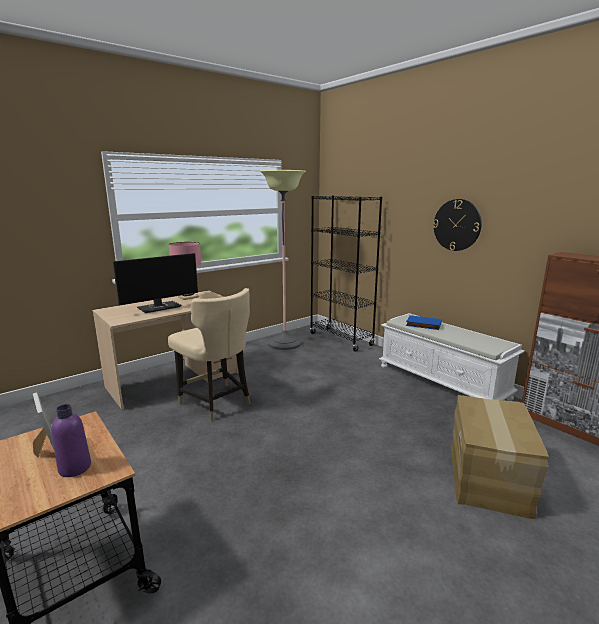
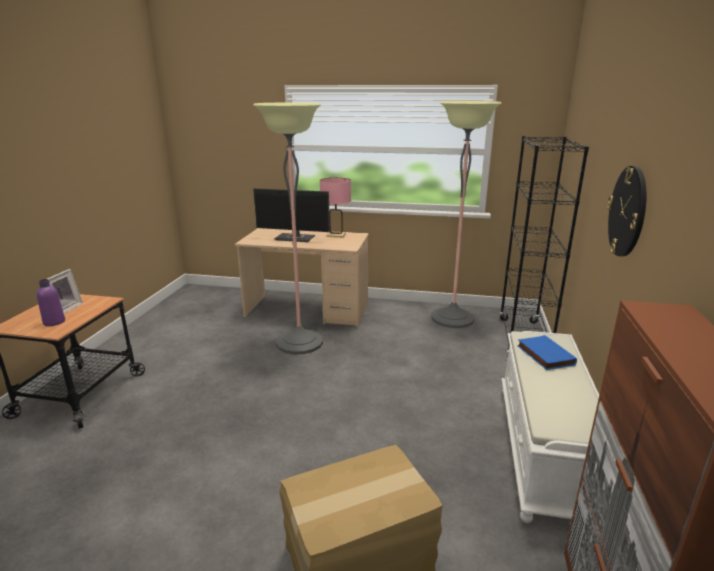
camera: 50 degrees right, 5 degrees up
beige chair [168,288,251,421] -> floor lamp [254,103,323,355]

